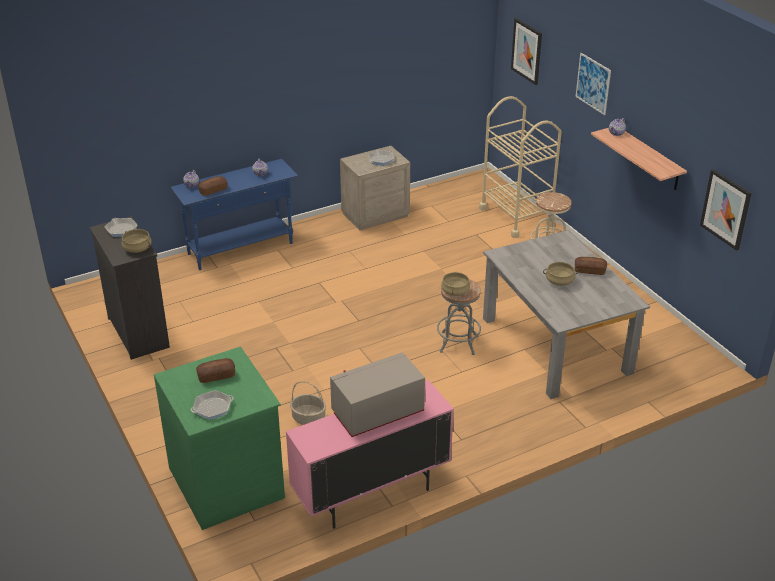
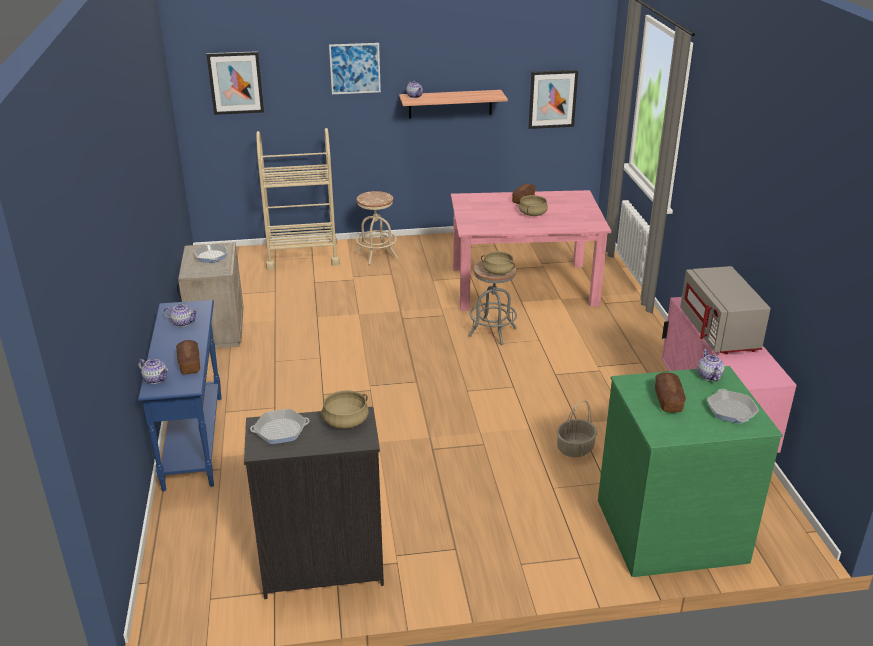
camera: 70 degrees left, 5 degrees down
grey dining table [483,230,650,399] -> pink dining table [451,190,612,311]
none -> teapot [697,349,725,382]

